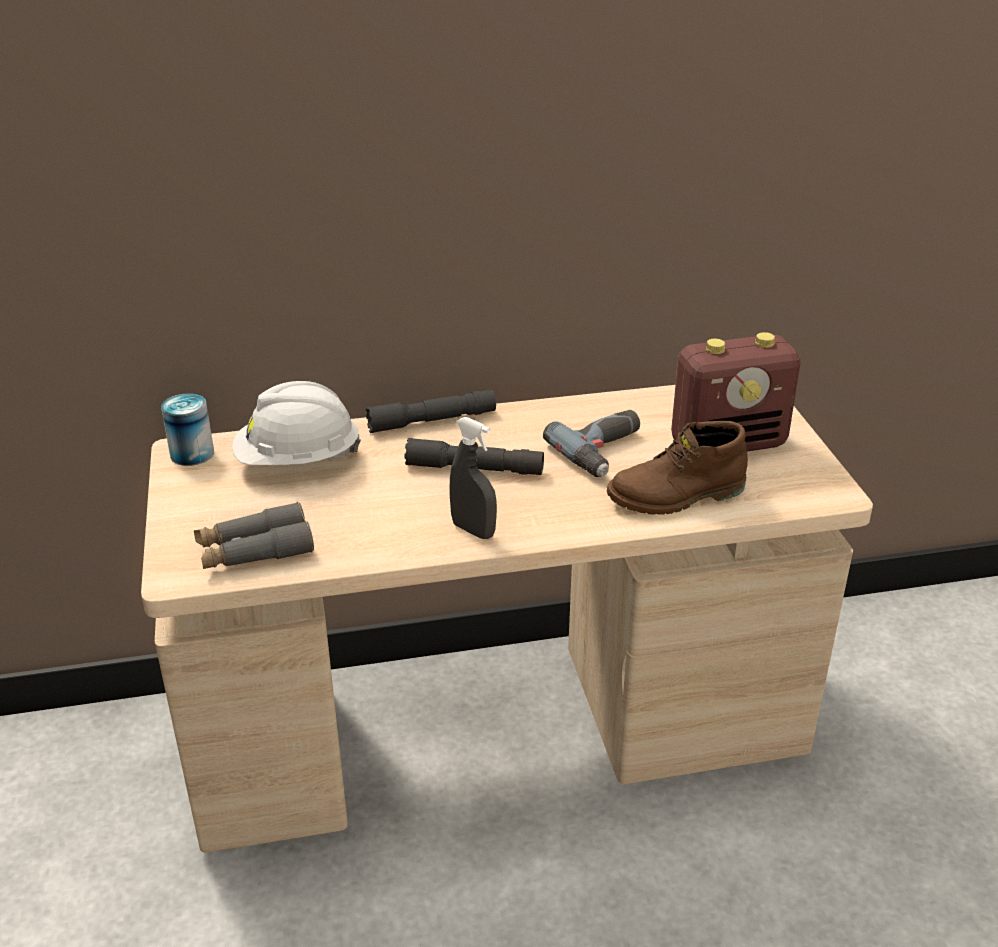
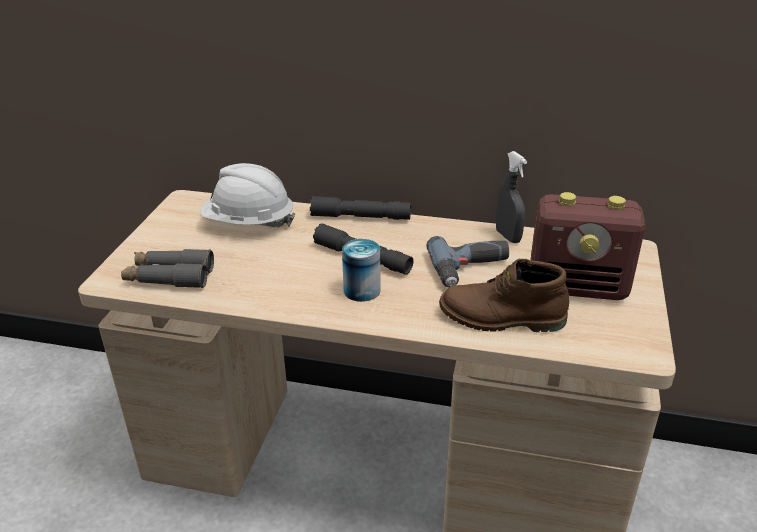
camera: 25 degrees right, 0 degrees up
can [161,393,214,466] -> can moved to [342,239,381,302]
grey spray bottle [449,417,497,539] -> grey spray bottle moved to [496,151,527,243]

